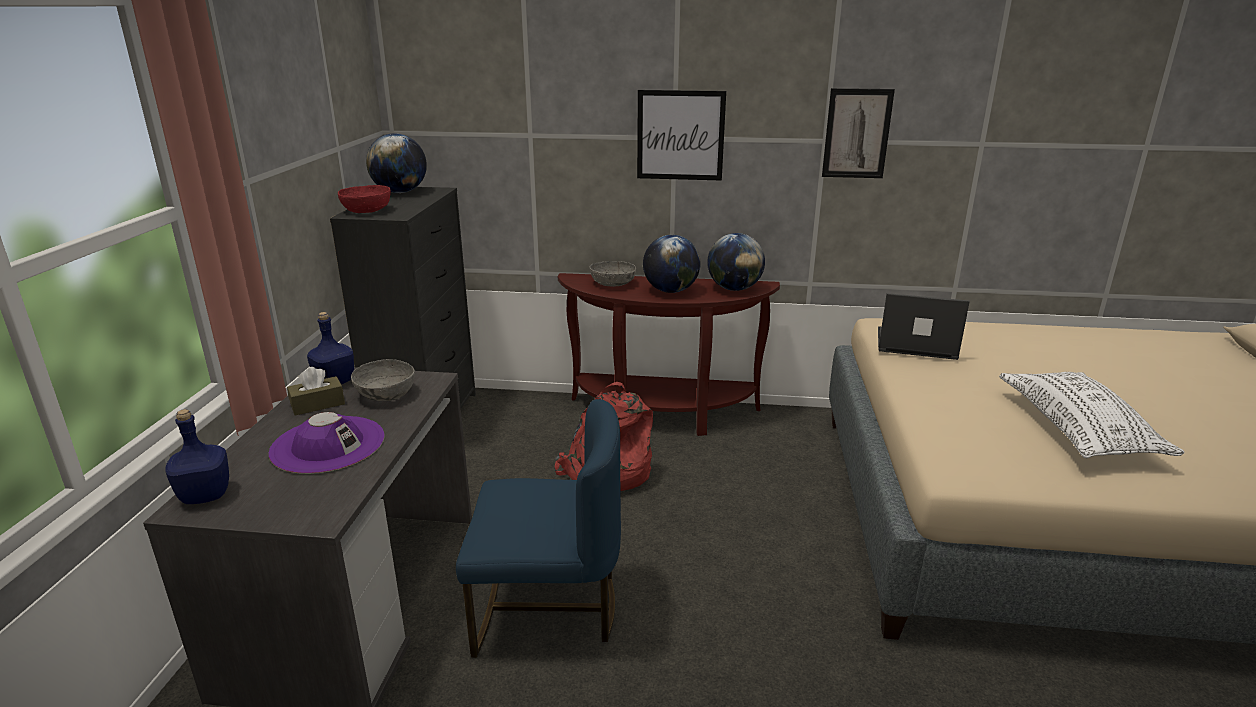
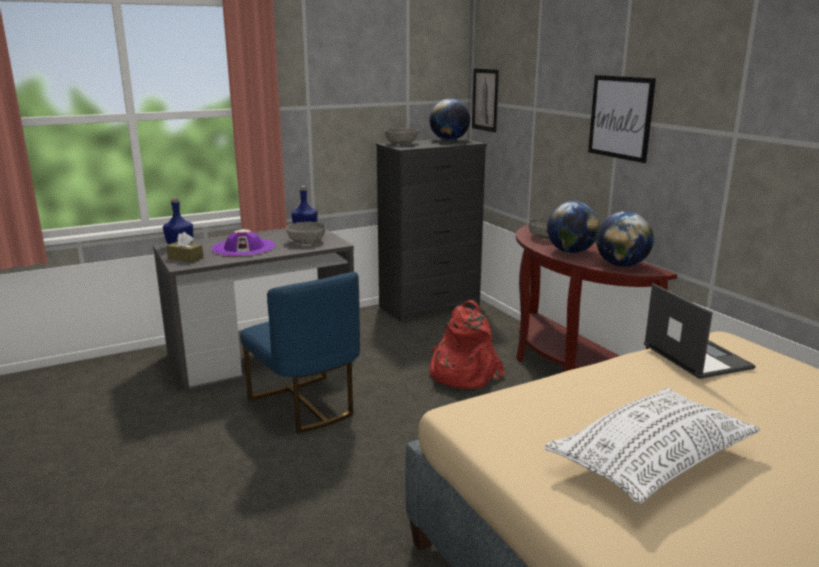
camera: 55 degrees right, 5 degrees down
brown tissue box [287,367,345,416] -> brown tissue box moved to [166,232,203,263]
red bowl [338,185,391,213] -> grey bowl [385,128,418,144]
picture [822,88,895,178] -> picture moved to [472,68,499,132]

